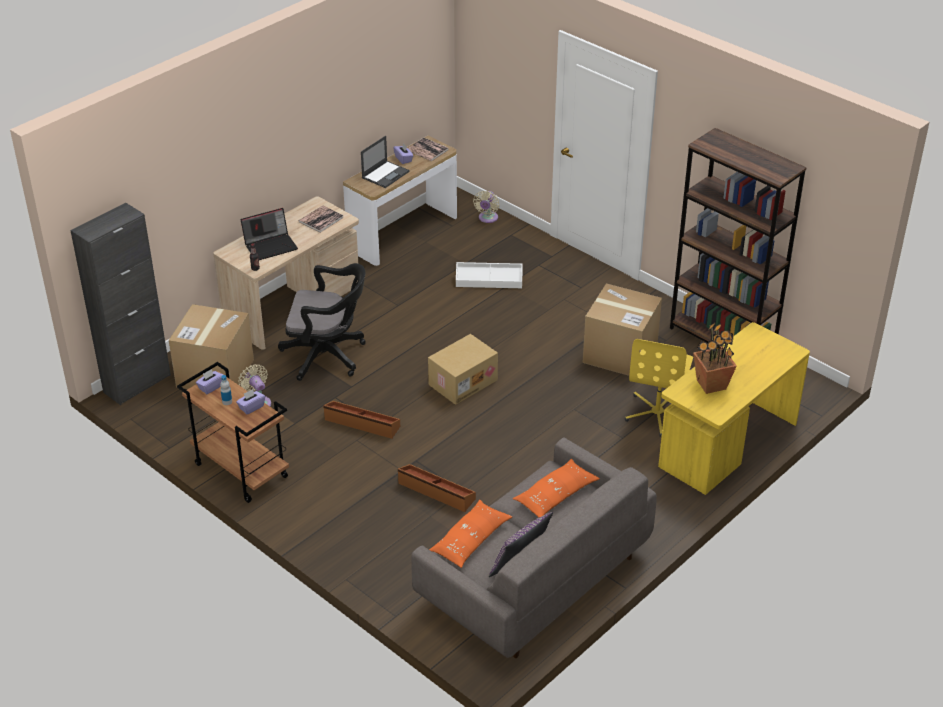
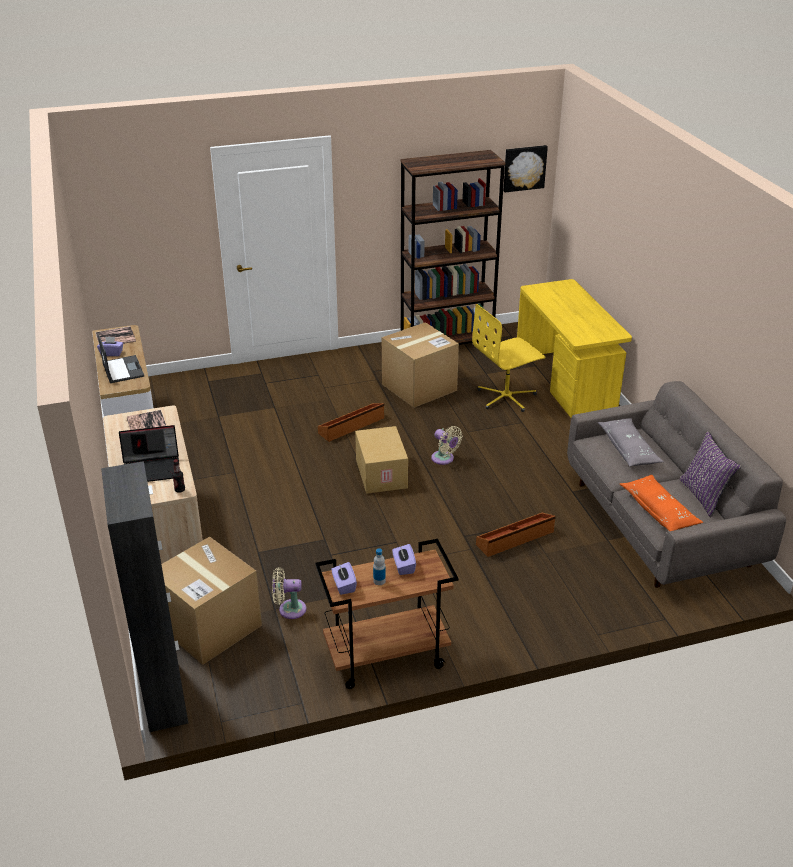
camera: 60 degrees left, 5 degrees down
laptop [241,208,298,260] -> laptop turned 75 degrees clockwise [119,425,179,482]
black office chair [278,263,366,381] -> none
brown storage box [324,401,400,439] -> brown storage box moved to [318,403,384,442]
white storage box [456,262,523,288] -> none
beige fan [473,191,499,223] -> beige fan moved to [431,426,463,465]
orange pillow [513,458,600,517] -> grey pillow [598,418,664,467]
yellow office chair [625,339,693,437] -> yellow office chair turned 105 degrees clockwise [472,304,545,412]
potted plant [693,323,737,394] -> none
none -> picture [503,145,548,192]

